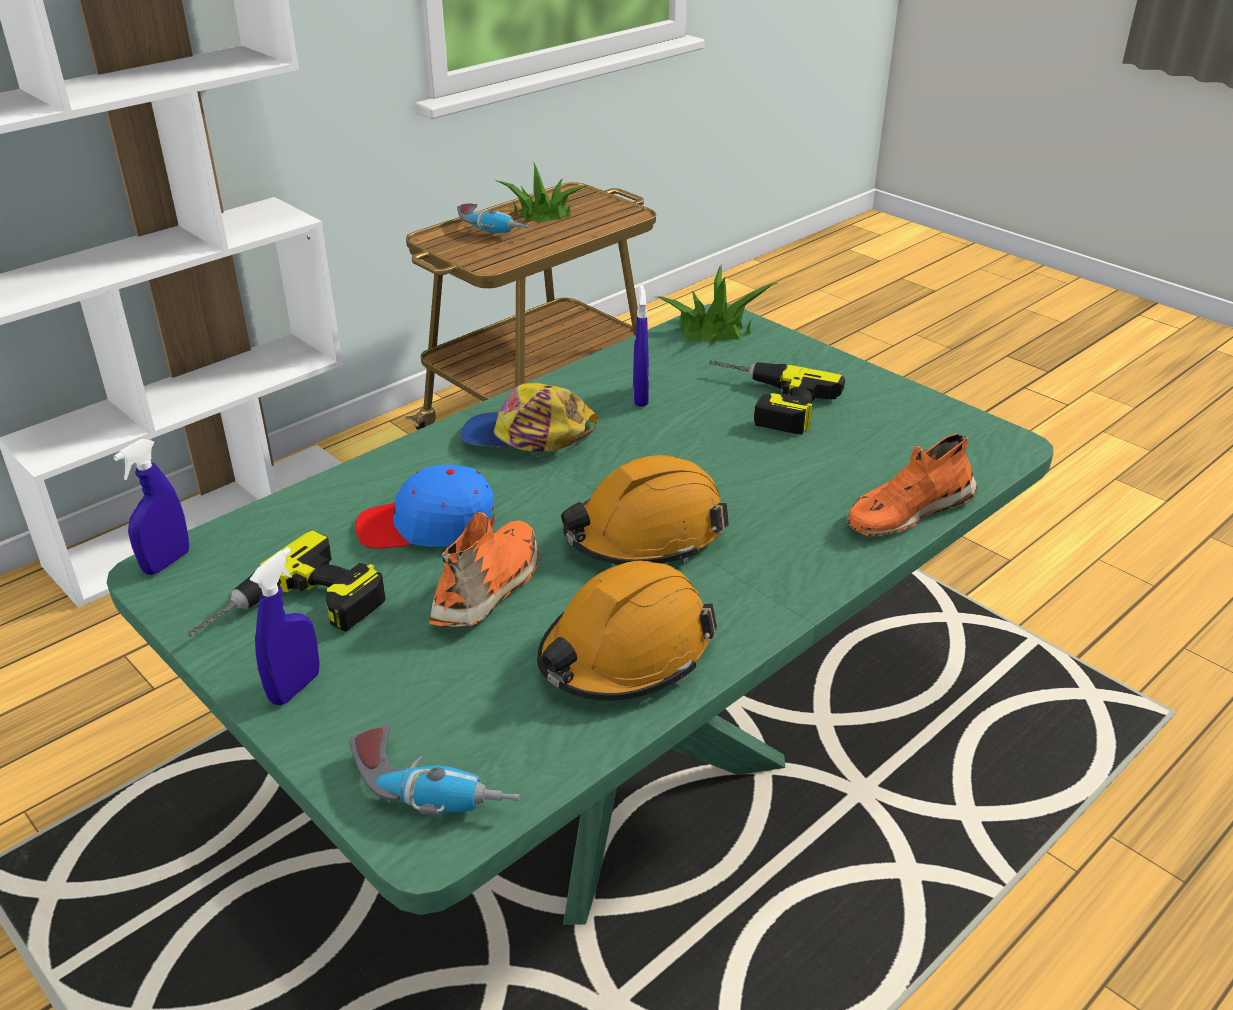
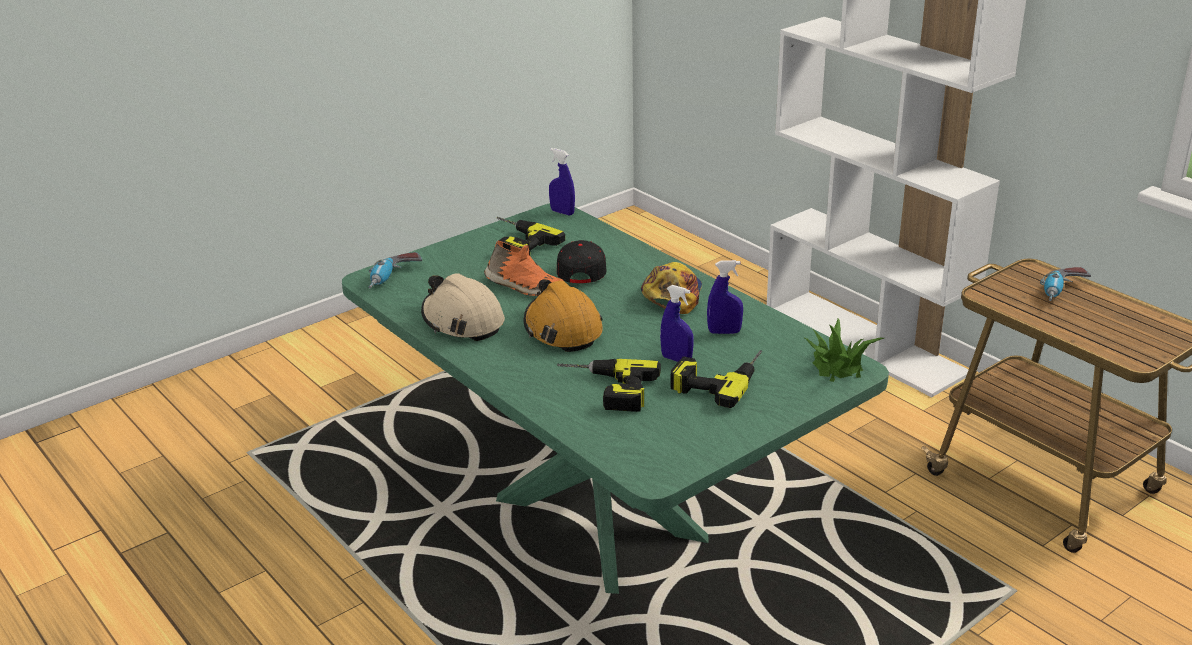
camera: 95 degrees right, 5 degrees down
blue spray bottle [250,547,320,705] -> blue spray bottle moved to [660,285,694,362]
blue cap [355,465,494,549] -> black cap [557,240,606,283]
potted plant [494,161,589,222] -> none
orange hard hat [537,561,717,701] -> beige hard hat [421,273,505,341]
orange shoe [847,434,978,537] -> none
none -> power drill [557,359,661,412]

